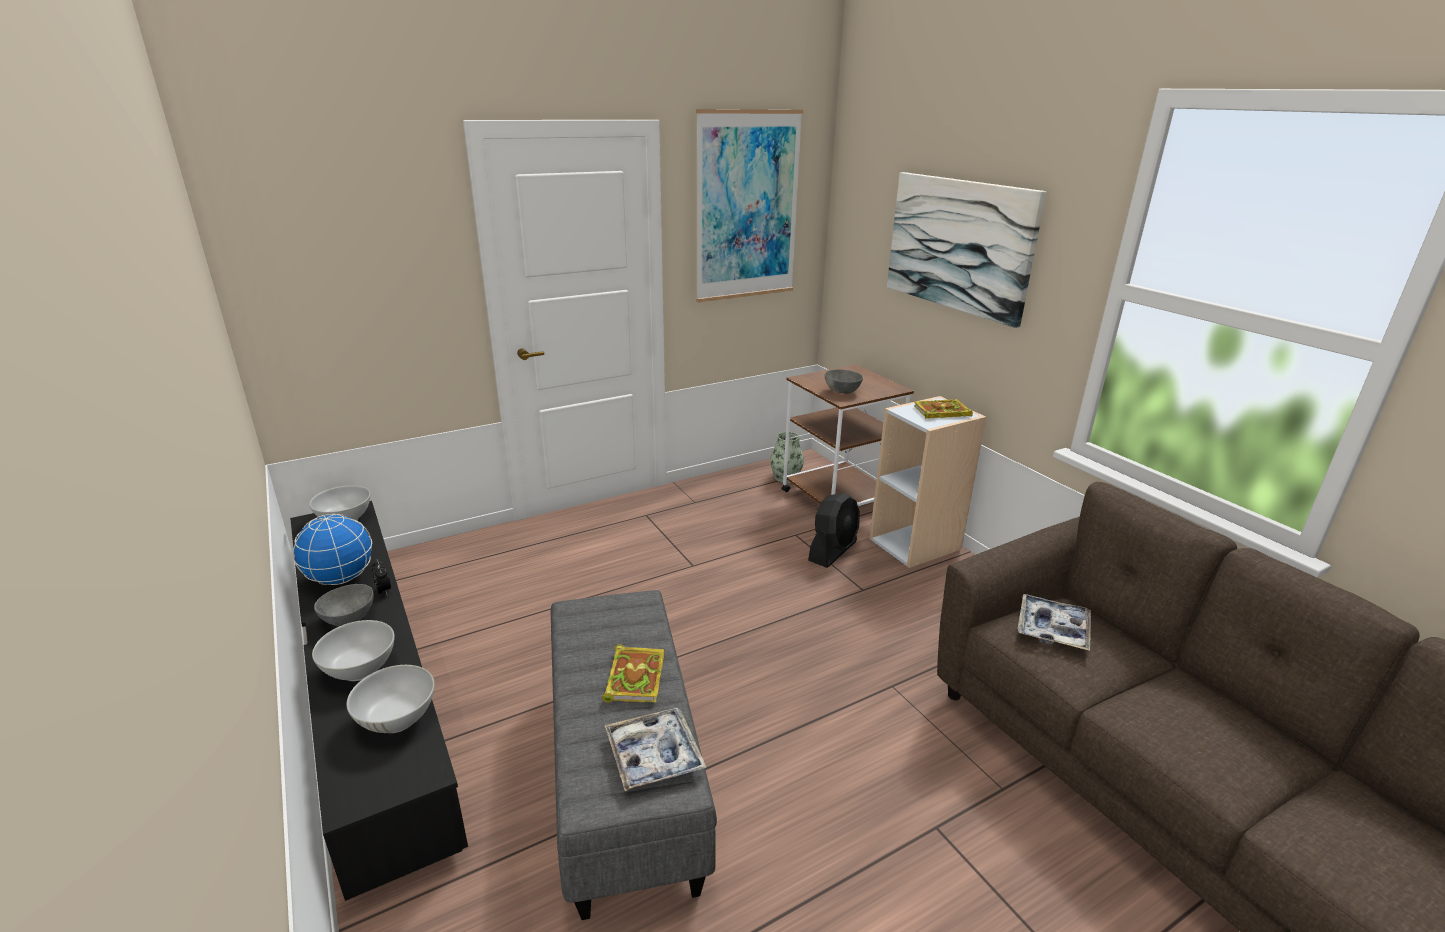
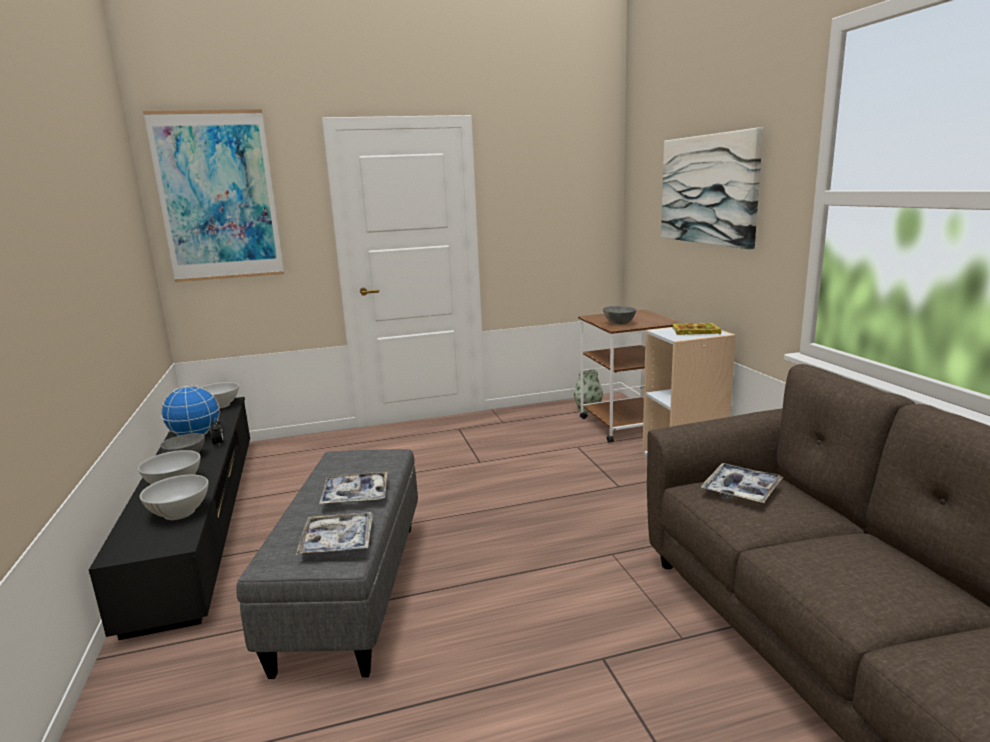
camera: 15 degrees right, 10 degrees down
book [602,644,664,703] -> tray [319,471,388,504]
picture [696,109,803,302] -> picture moved to [143,109,284,282]
black fan [808,493,860,568] -> none

